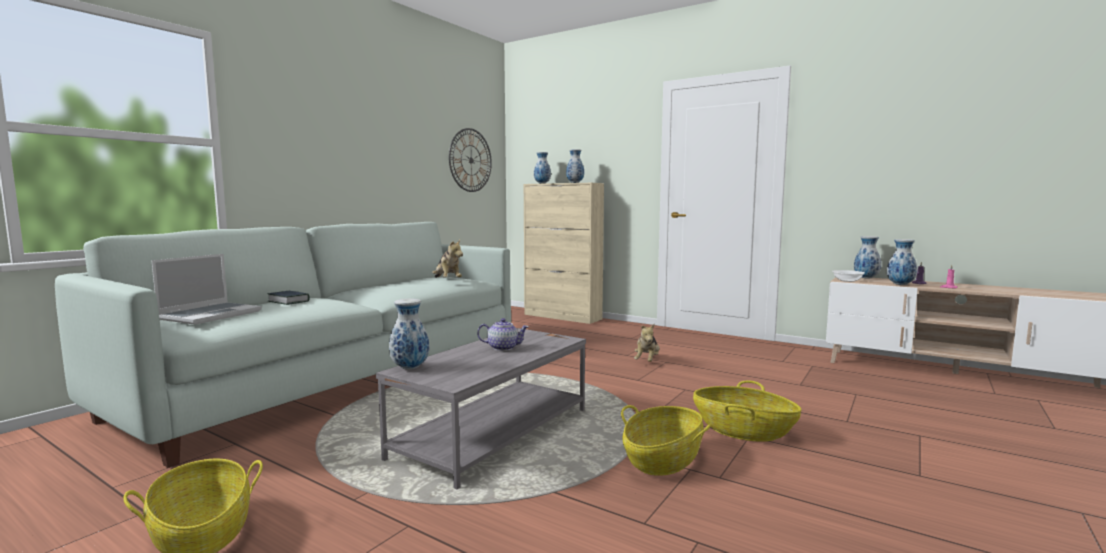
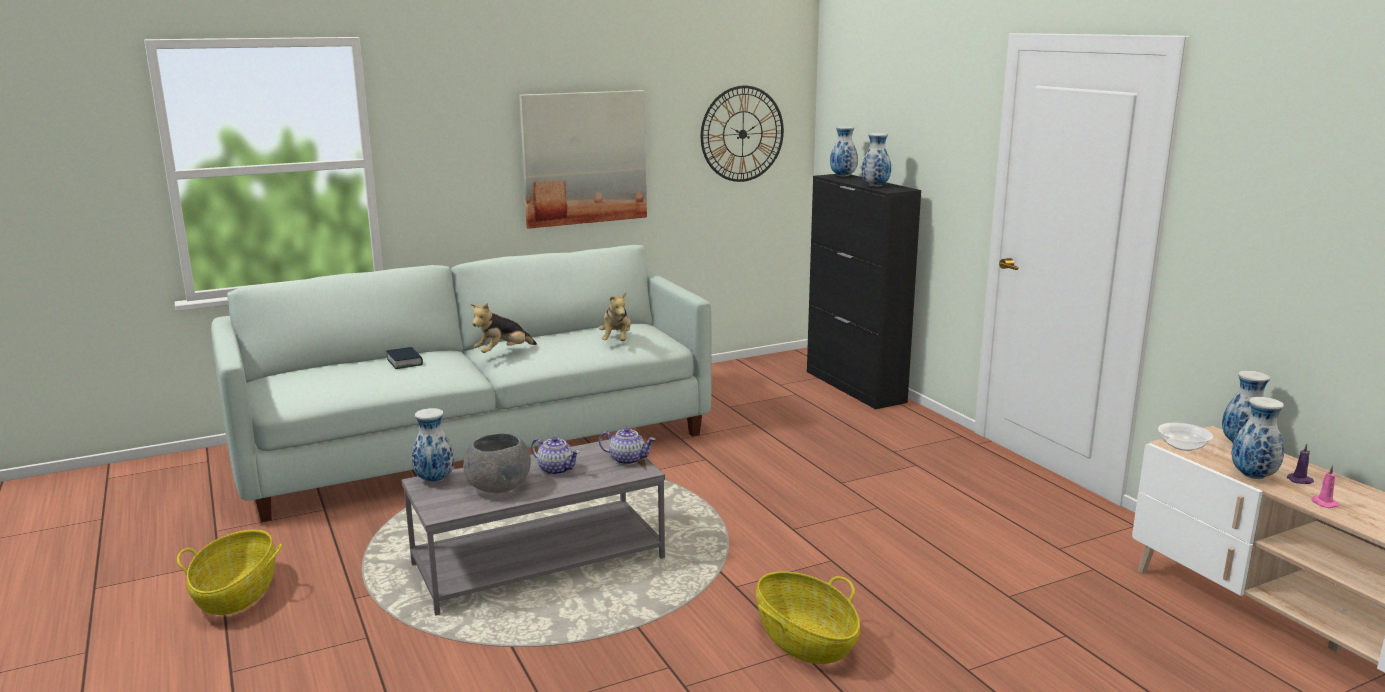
camera: 30 degrees right, 10 degrees up
laptop [151,254,262,325] -> none
beige cabinet [524,183,604,324] -> black cabinet [807,174,921,409]
basket [621,405,711,476] -> none
plush toy [634,324,660,362] -> plush toy moved to [471,303,537,353]
none -> grey bowl [463,433,531,493]
none -> picture [519,90,647,229]
none -> teapot [599,427,656,465]

